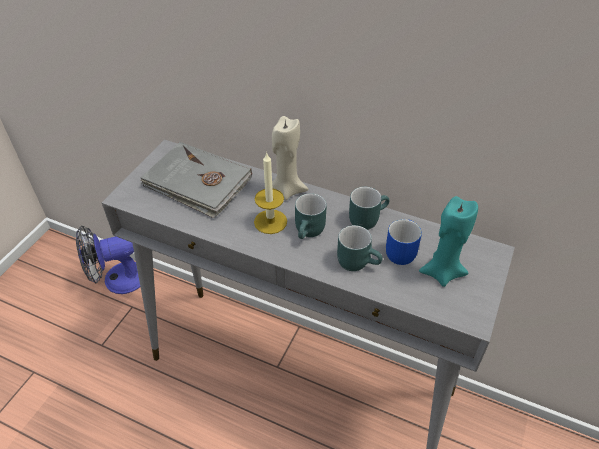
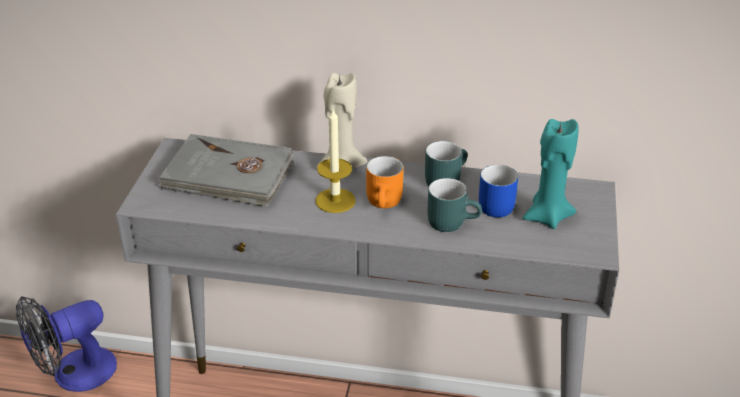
camera: 15 degrees left, 10 degrees down
turquoise mug [295,193,327,239] -> orange mug [366,156,403,208]

